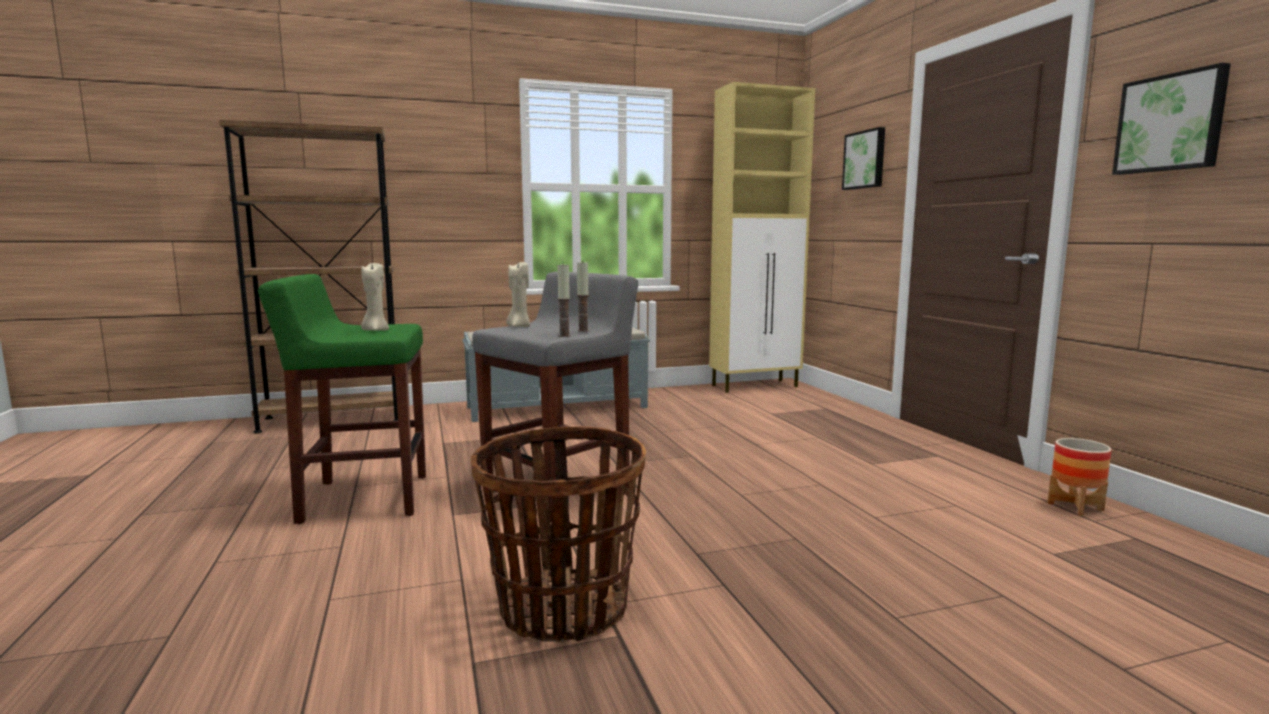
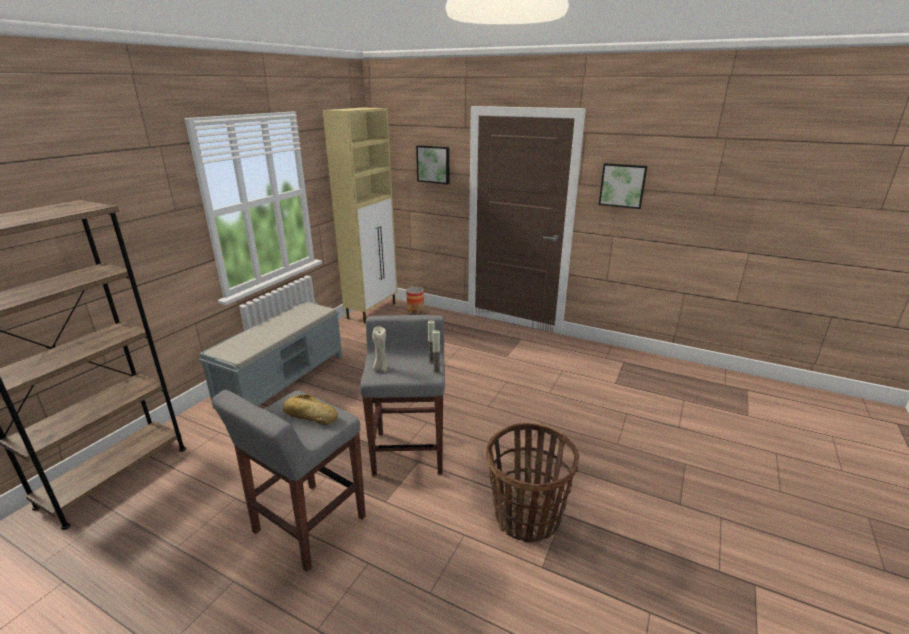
camera: 45 degrees left, 15 degrees up
green stool [258,274,426,524] -> grey stool [212,390,366,572]
beige candle [361,263,389,331] -> bread [283,394,338,425]
planter [1047,438,1112,516] -> planter moved to [406,287,424,315]

